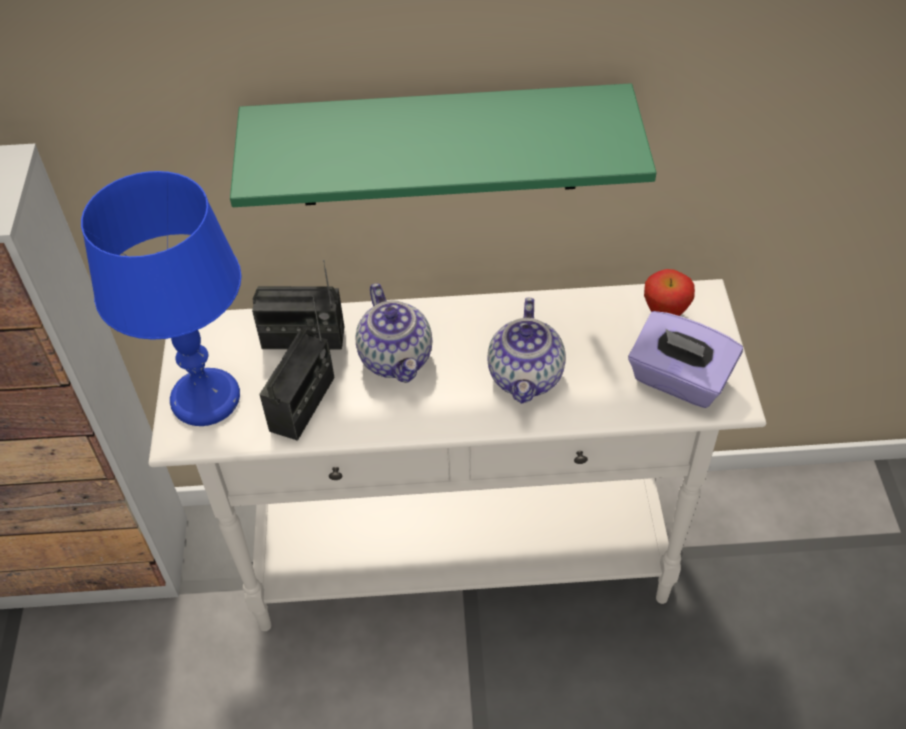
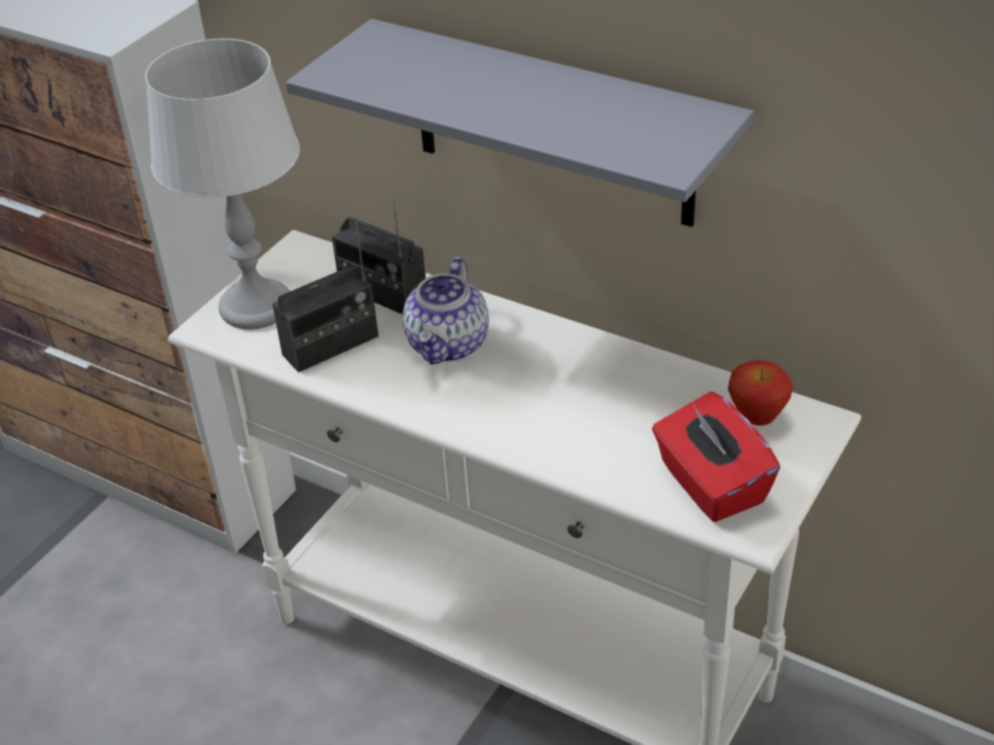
camera: 35 degrees right, 10 degrees down
blue table lamp [81,171,241,426] -> grey table lamp [145,38,300,329]
green shelf [230,83,656,207] -> grey shelf [286,19,754,227]
teapot [488,298,565,404] -> none
purple tissue box [628,311,743,408] -> red tissue box [652,391,780,522]

